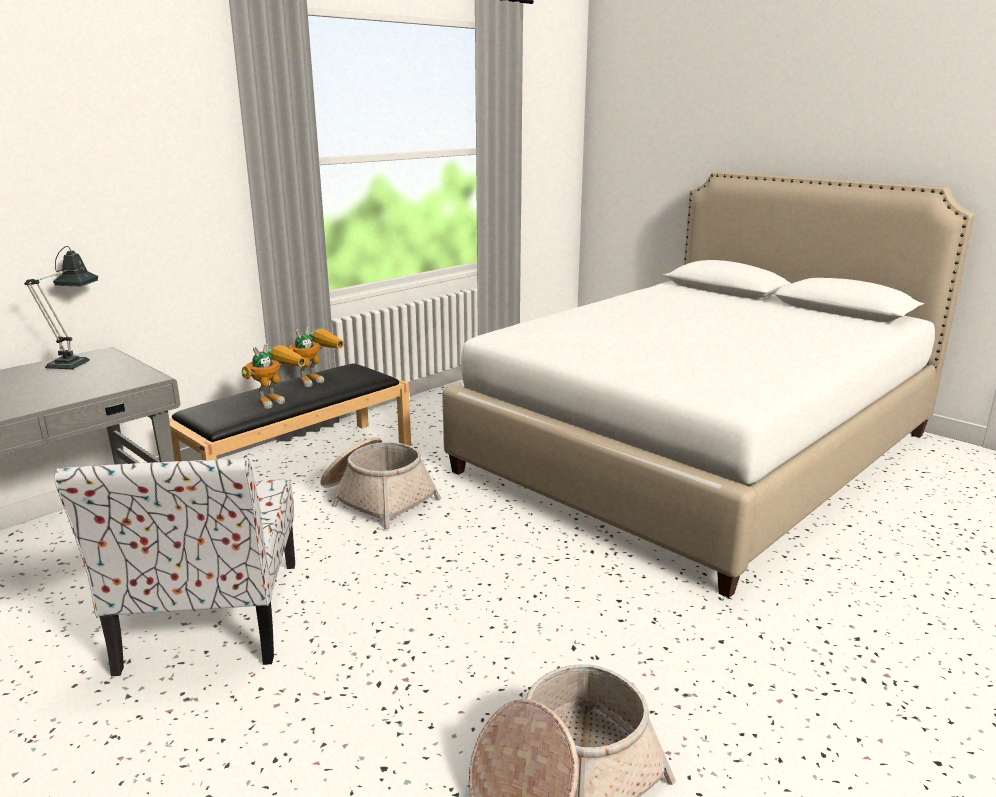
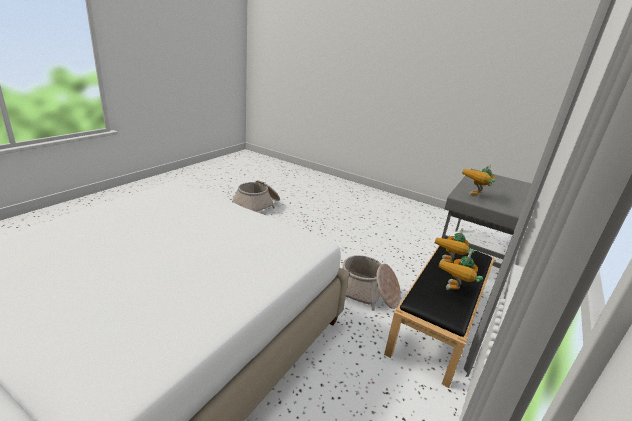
camera: 165 degrees right, 5 degrees up
table lamp [24,246,98,370] -> none
chair [55,459,295,676] -> none
none -> toy robot [462,164,495,195]

